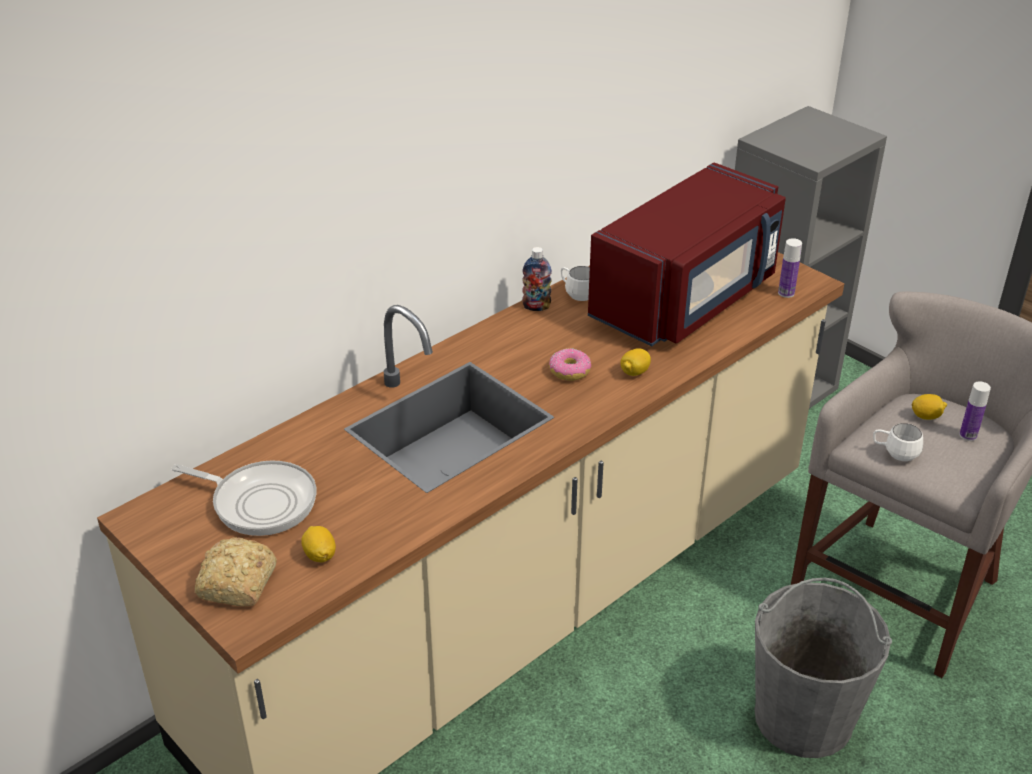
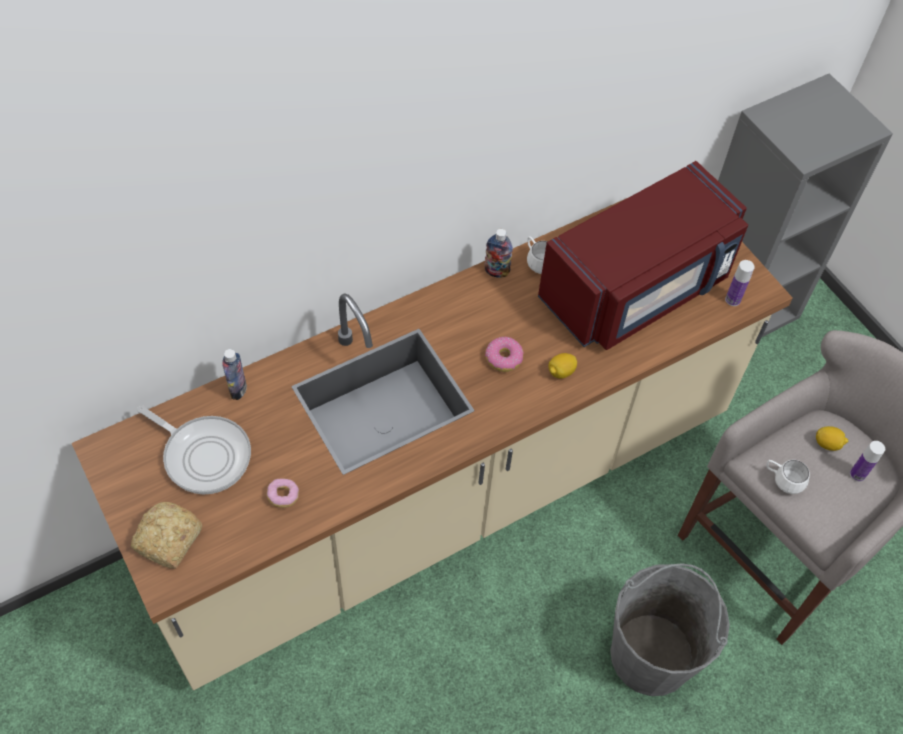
camera: 10 degrees right, 20 degrees up
lemon [301,526,336,562] -> none
none -> bottle [222,349,247,400]
none -> donut [267,479,299,508]

